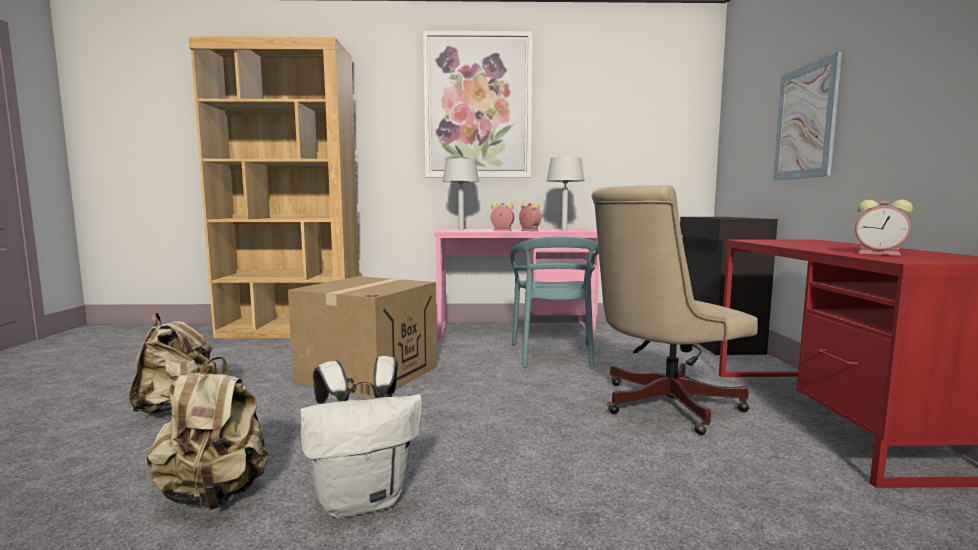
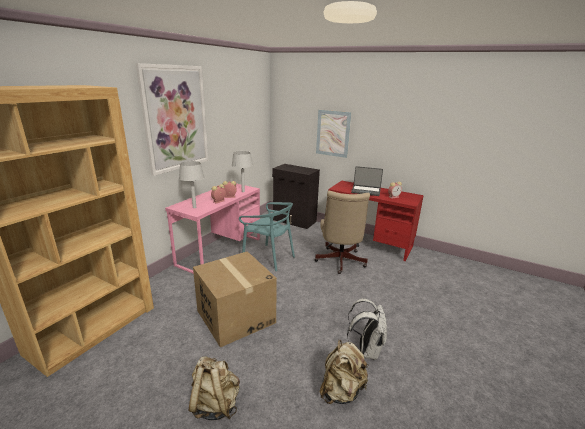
camera: 60 degrees left, 15 degrees up
none -> laptop [351,166,383,196]

